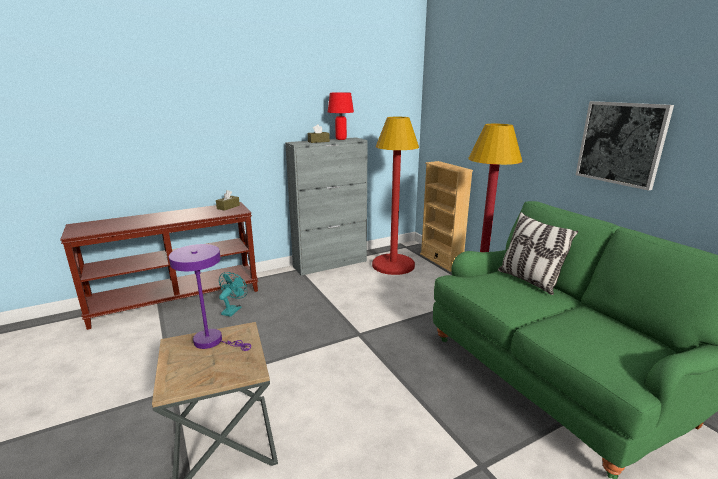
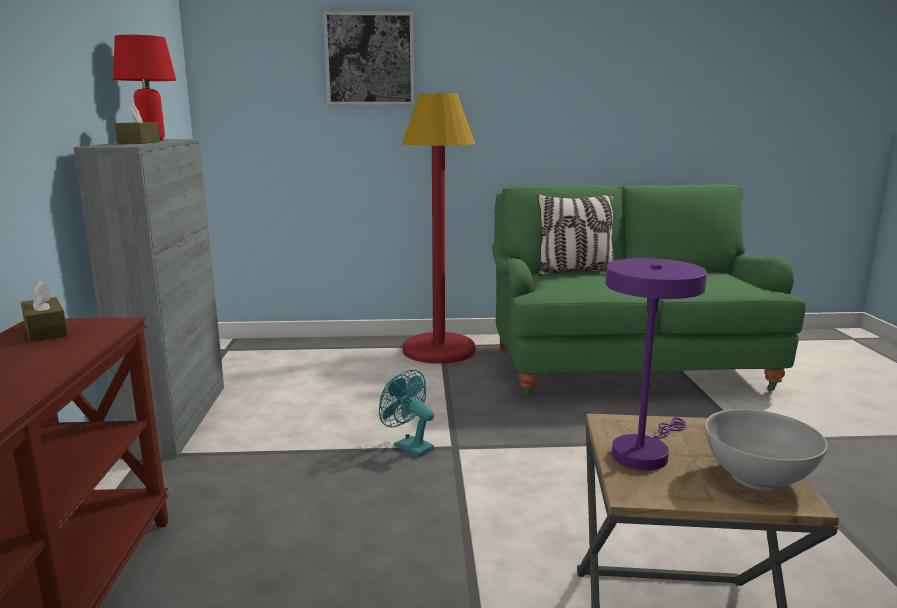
camera: 65 degrees left, 5 degrees down
turquoise fan [219,272,248,317] -> turquoise fan moved to [379,370,435,457]
red floor lamp [372,117,419,275] -> none
beige bookcase [420,161,473,272] -> none
picture [576,101,674,191] -> picture moved to [323,11,414,105]
none -> white bowl [704,409,828,491]

